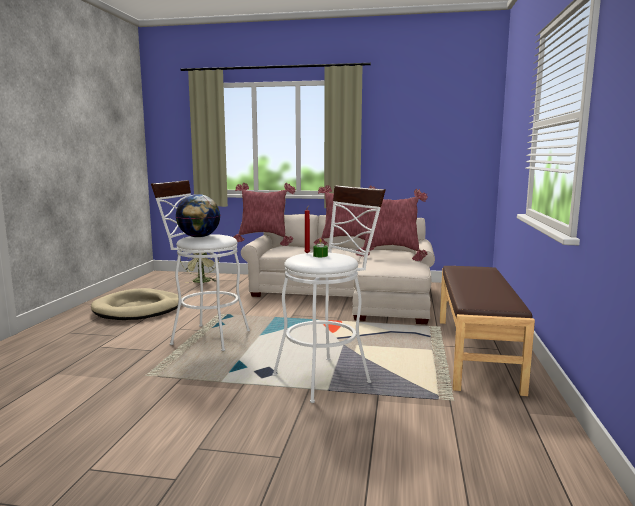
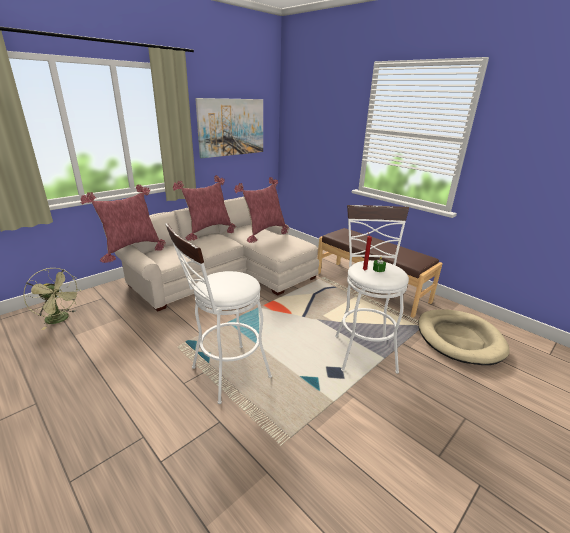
camera: 55 degrees left, 15 degrees up
beige dog bed [91,288,183,320] -> beige dog bed moved to [418,309,509,365]
globe [176,194,220,238] -> none
none -> picture [195,98,263,158]

